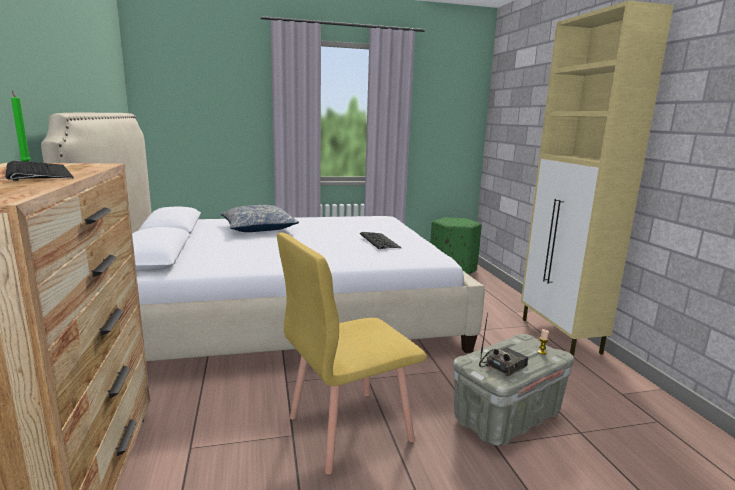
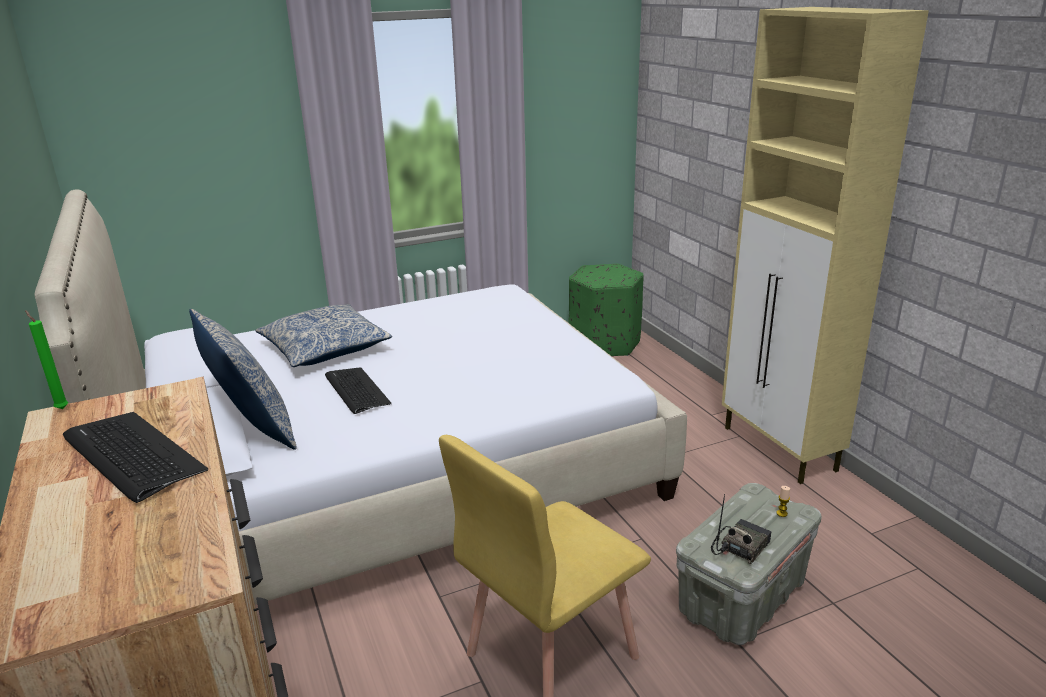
camera: 10 degrees left, 10 degrees up
keyboard [360,232,402,249] -> keyboard moved to [325,367,391,414]
none -> pillow [189,309,297,450]

